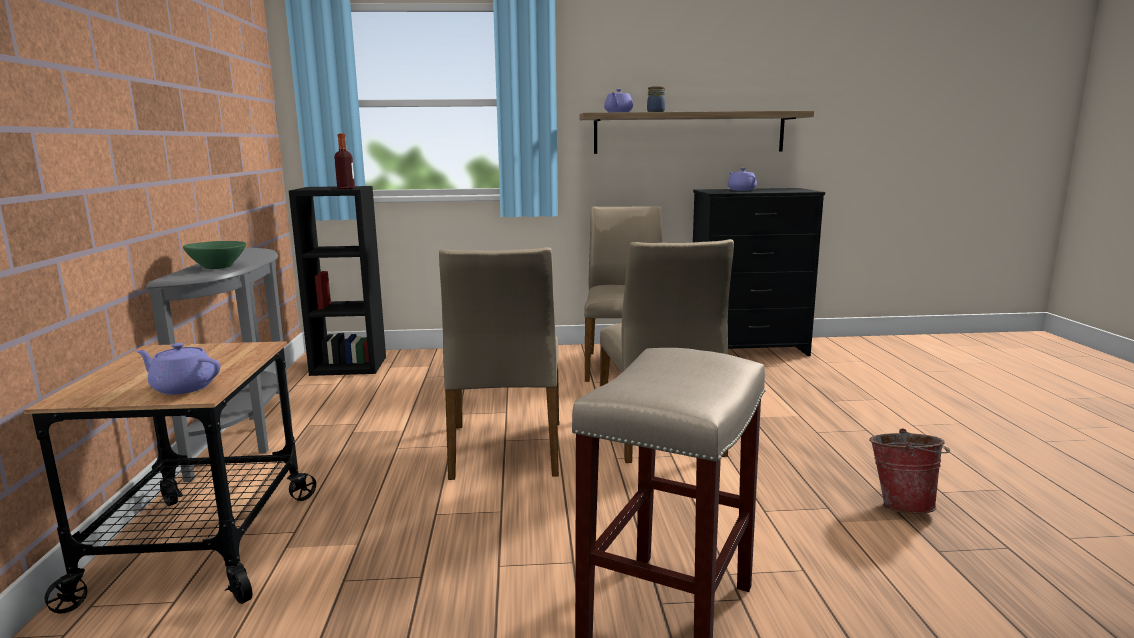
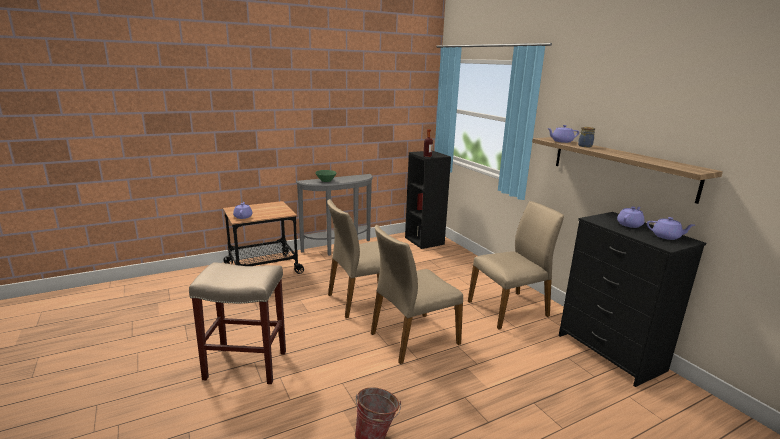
camera: 65 degrees right, 5 degrees up
none -> purple teapot [647,217,695,240]

